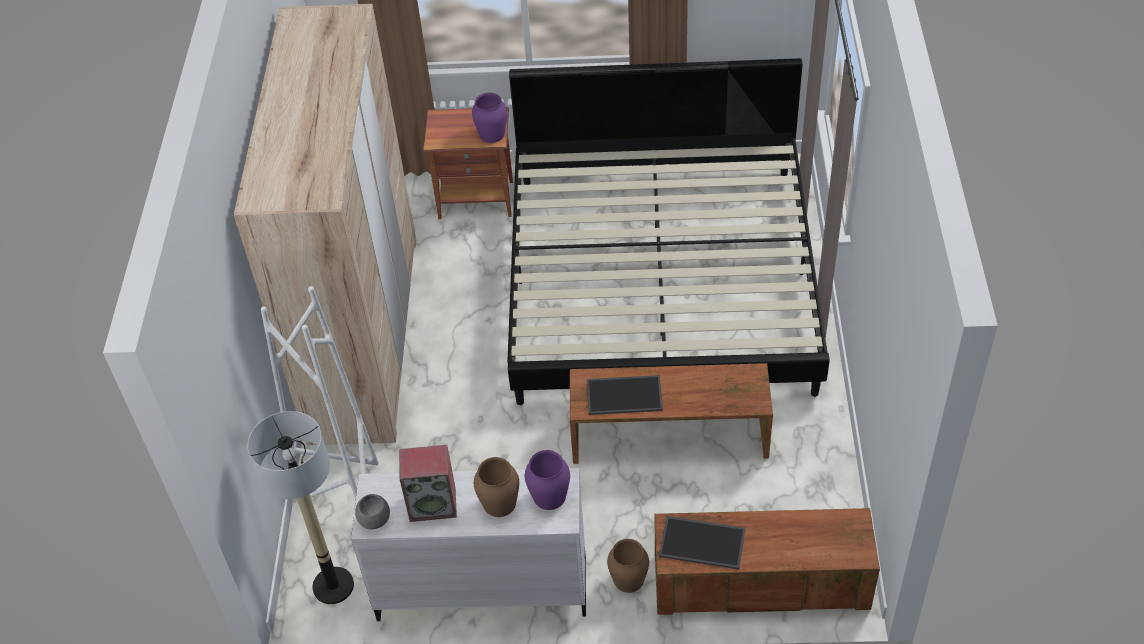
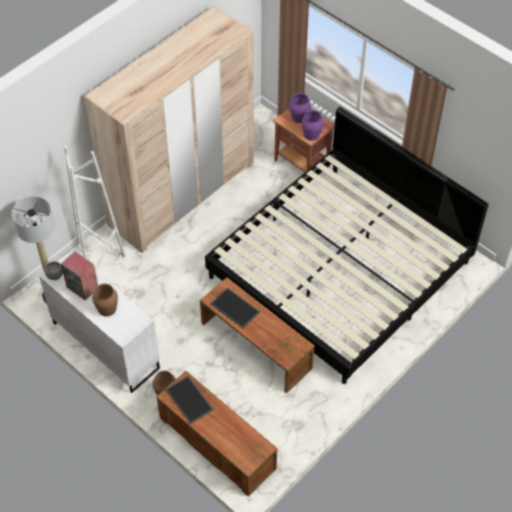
camera: 40 degrees right, 5 degrees up
purple vase [525,450,570,510] -> purple vase moved to [289,93,311,123]

